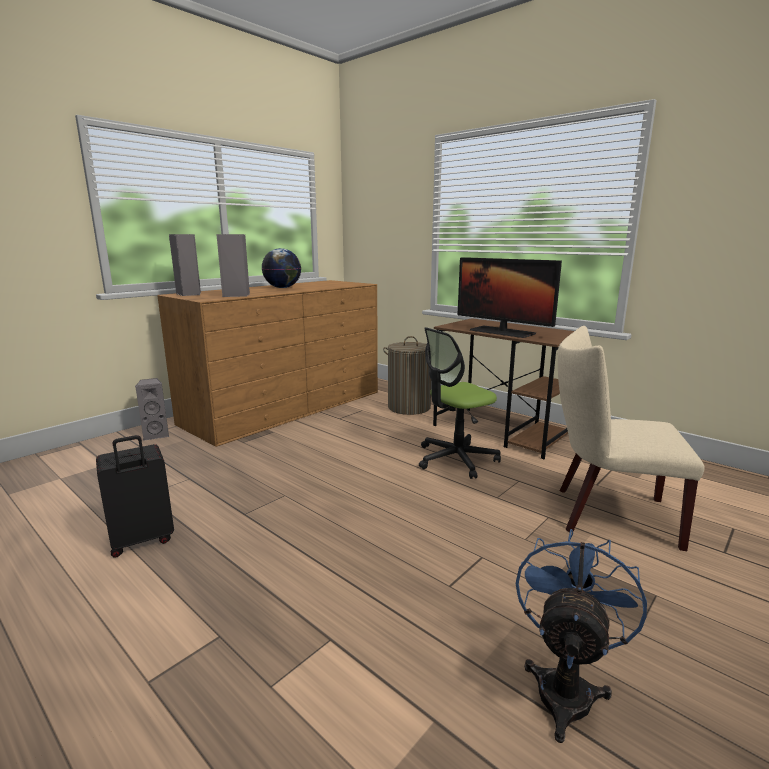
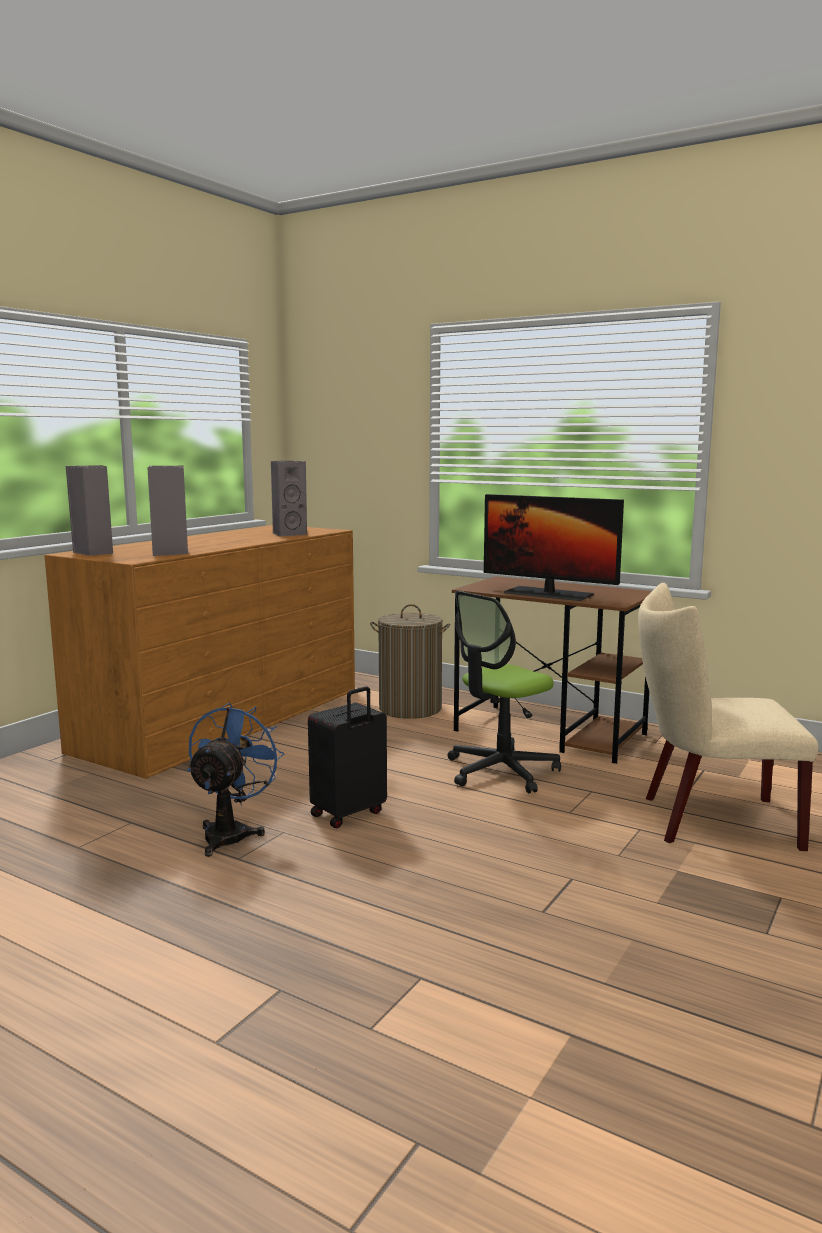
camera: 10 degrees left, 5 degrees down
black suitcase [96,435,174,558] -> black suitcase moved to [308,686,387,828]
grey speaker [135,378,169,441] -> grey speaker moved to [271,461,307,537]
globe [262,248,301,288] -> none
blue fan [516,529,647,743] -> blue fan moved to [187,703,285,857]

